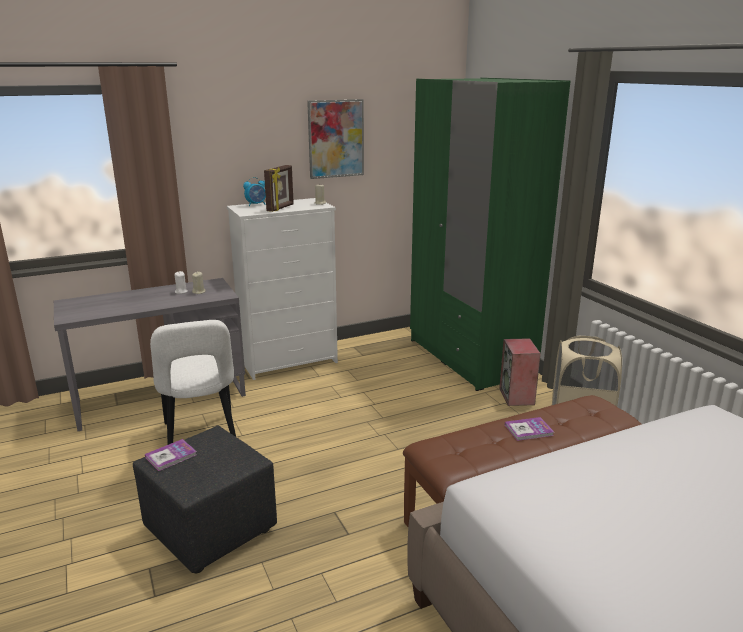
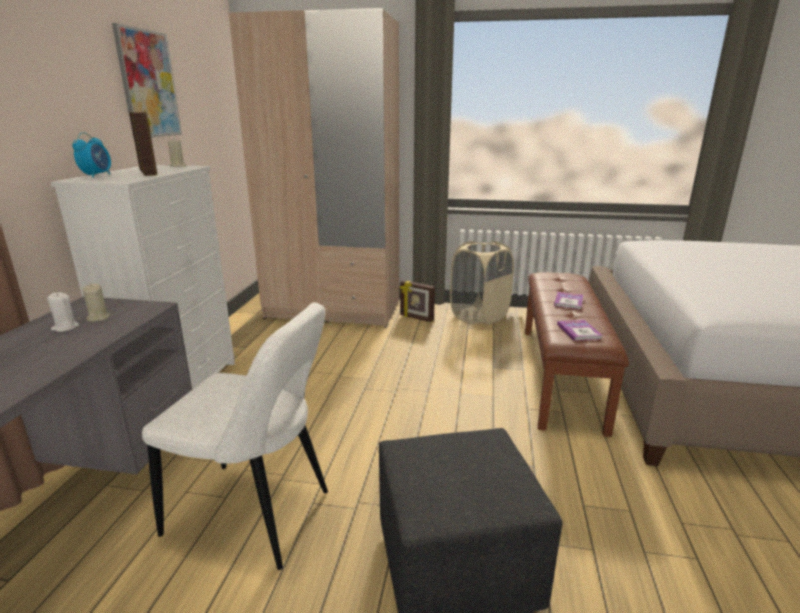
camera: 55 degrees left, 0 degrees up
book [145,439,197,471] -> book moved to [557,320,602,341]
green wardrobe [410,78,570,391] -> beige wardrobe [229,8,399,328]
speaker [499,338,541,406] -> picture frame [400,280,435,322]

